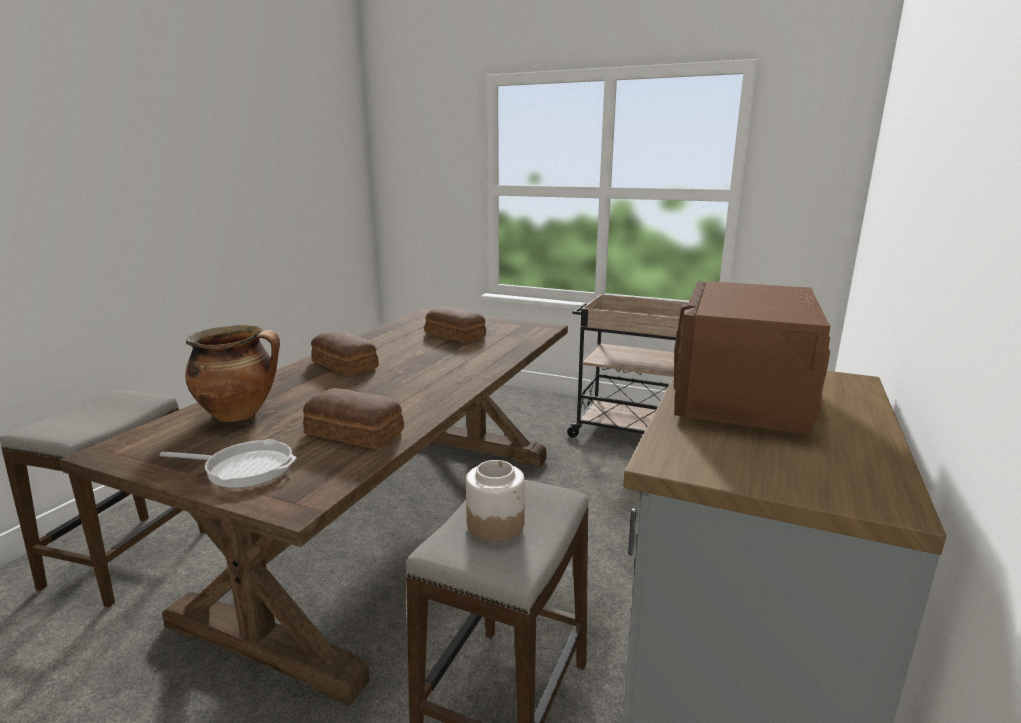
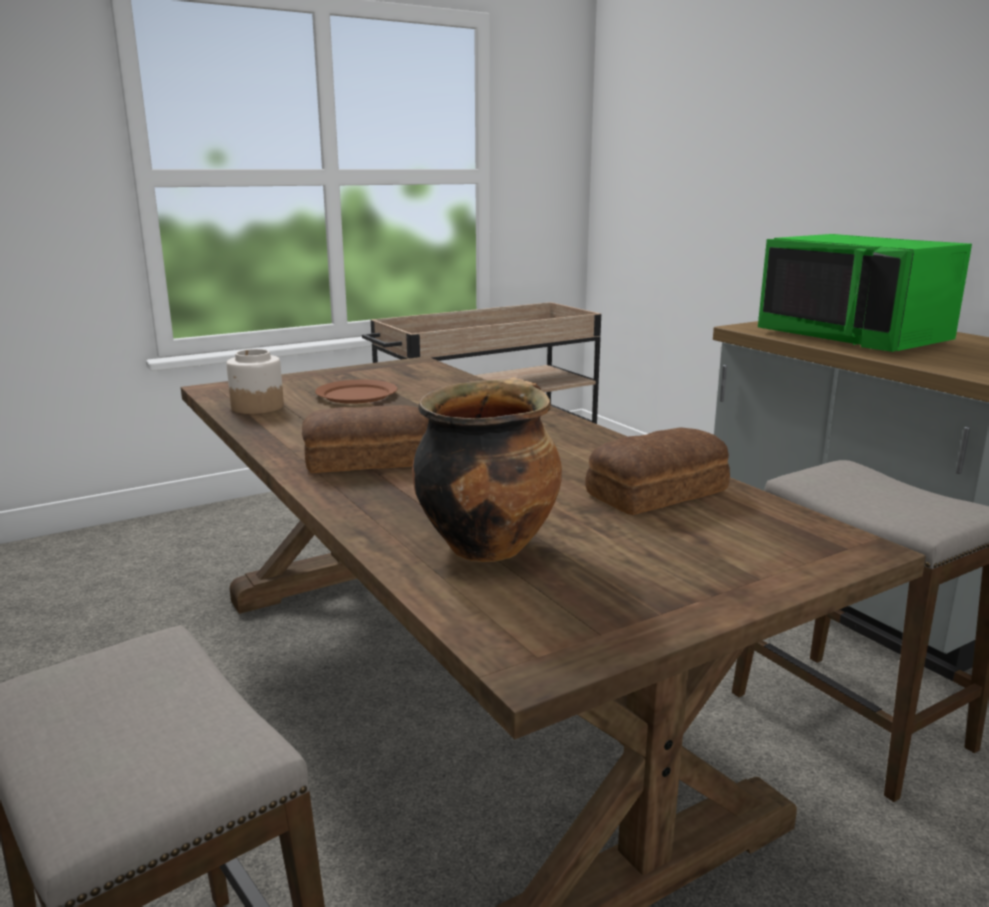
camera: 55 degrees left, 0 degrees up
frying pan [160,439,297,488] -> none
bread [425,307,486,343] -> brown plate [315,380,398,404]
jar [466,460,525,541] -> jar moved to [227,349,284,414]
brown microwave [674,281,830,435] -> green microwave [758,234,972,352]

